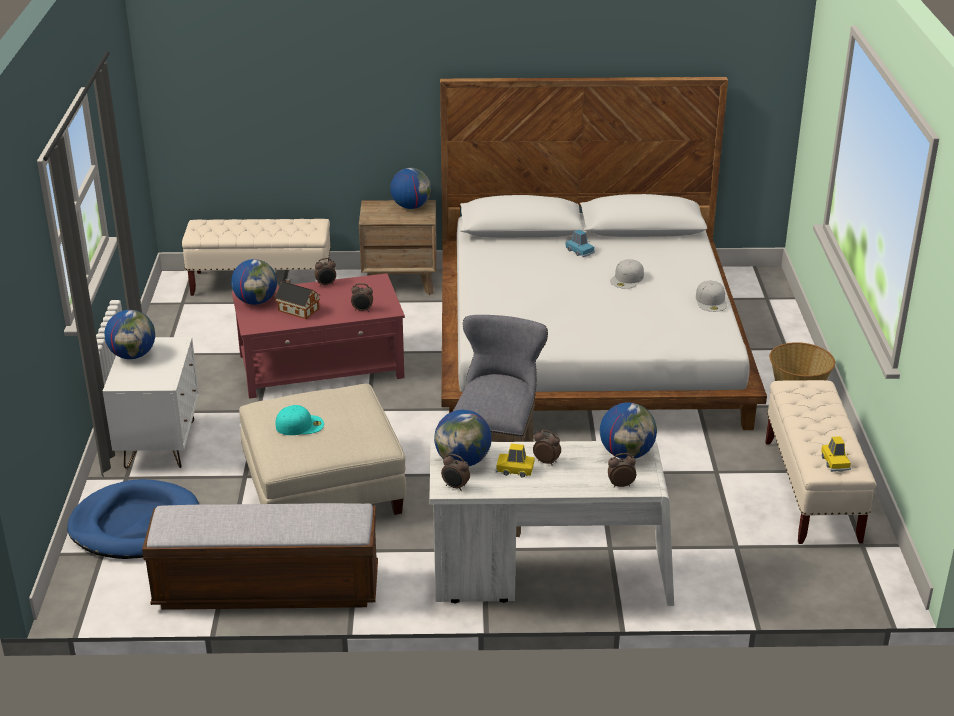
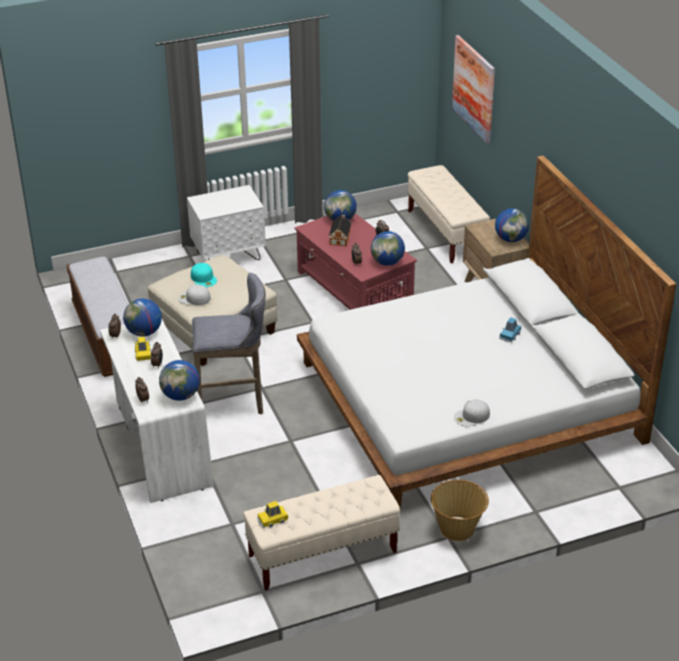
camera: 70 degrees right, 5 degrees up
blue dog bed [67,479,199,559] -> none
globe [104,310,155,359] -> globe moved to [371,231,405,266]
white cap [610,259,644,289] -> white cap moved to [178,284,211,305]
none -> picture [452,35,495,144]

